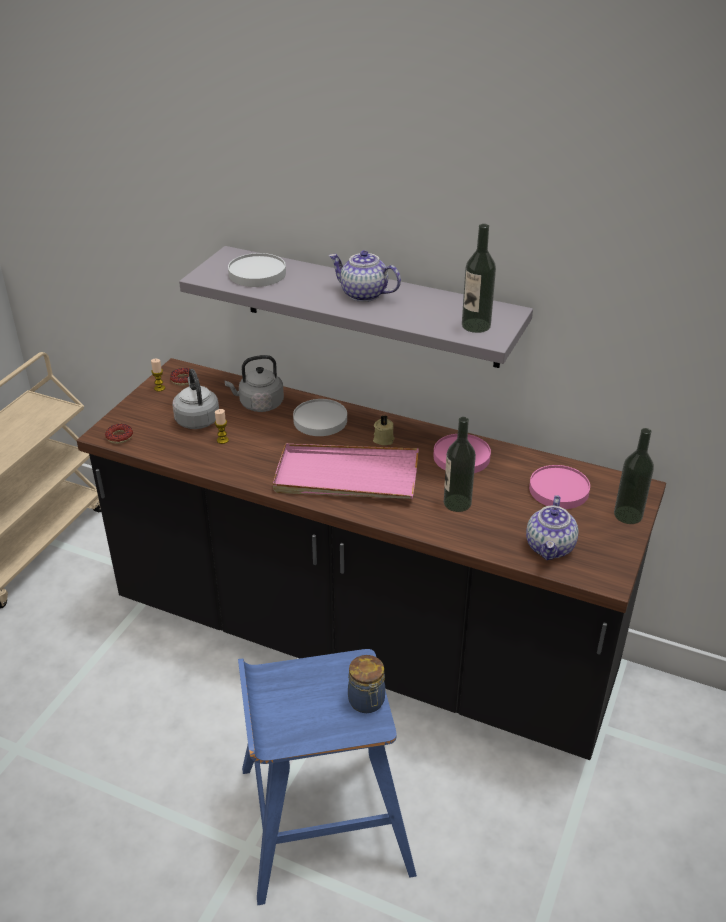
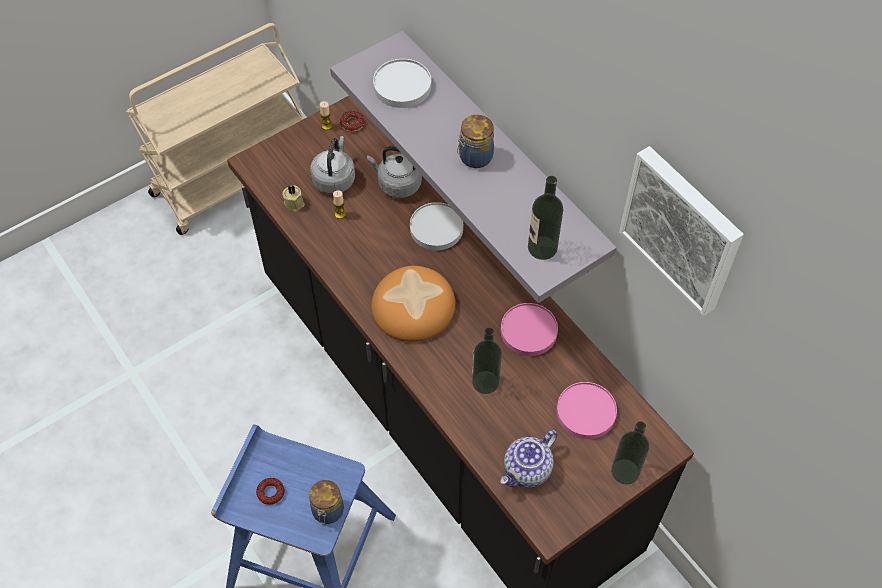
camera: 30 degrees right, 20 degrees up
donut [105,424,133,444] -> donut moved to [256,478,285,505]
pink tray [273,444,419,499] -> bread [371,266,455,342]
teapot [329,250,401,302] -> jar [457,115,494,168]
beige candle [373,415,395,445] -> beige candle moved to [282,185,305,212]
none -> picture [619,146,744,316]

